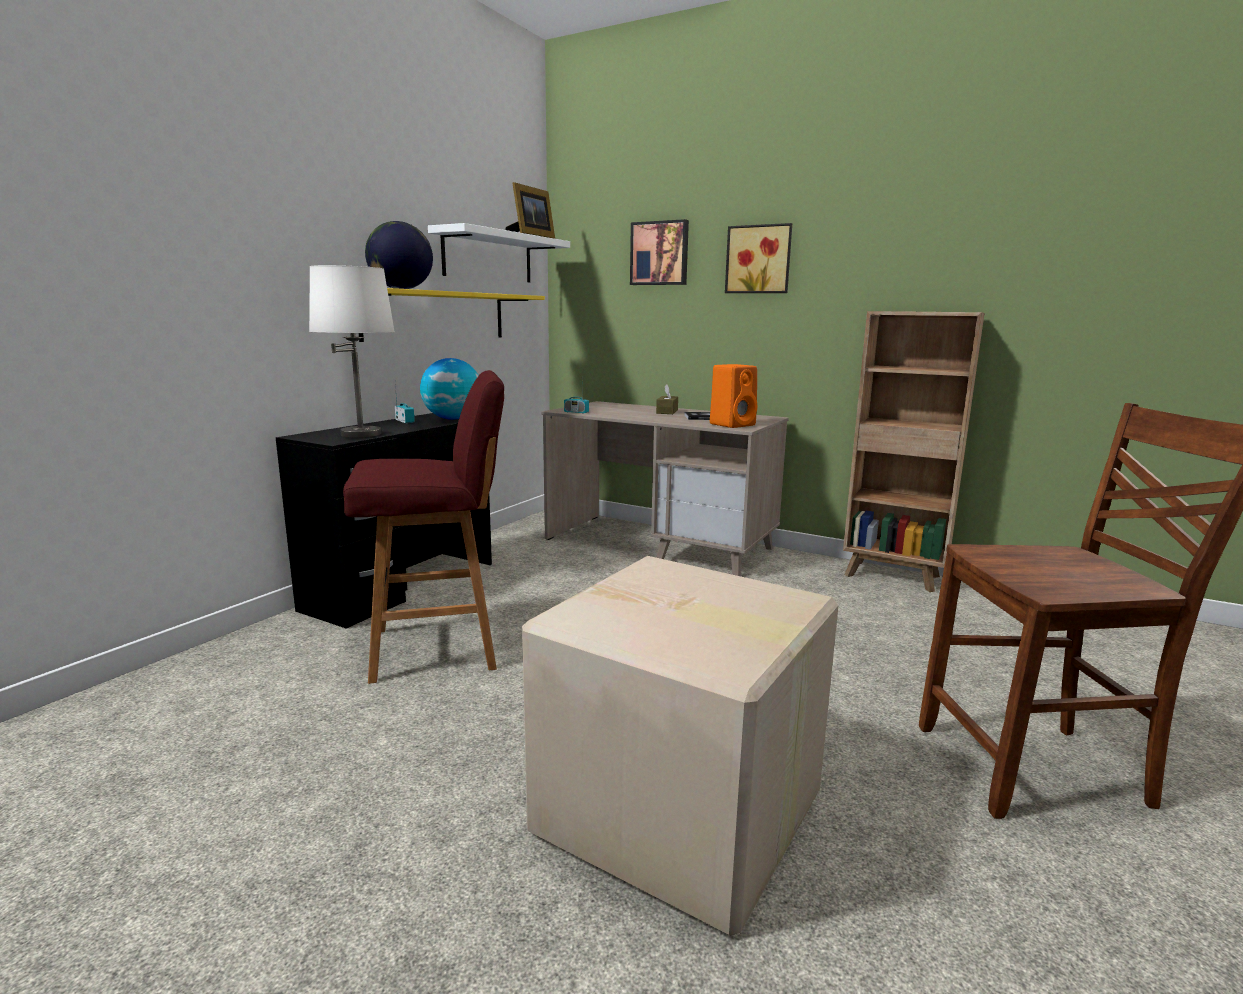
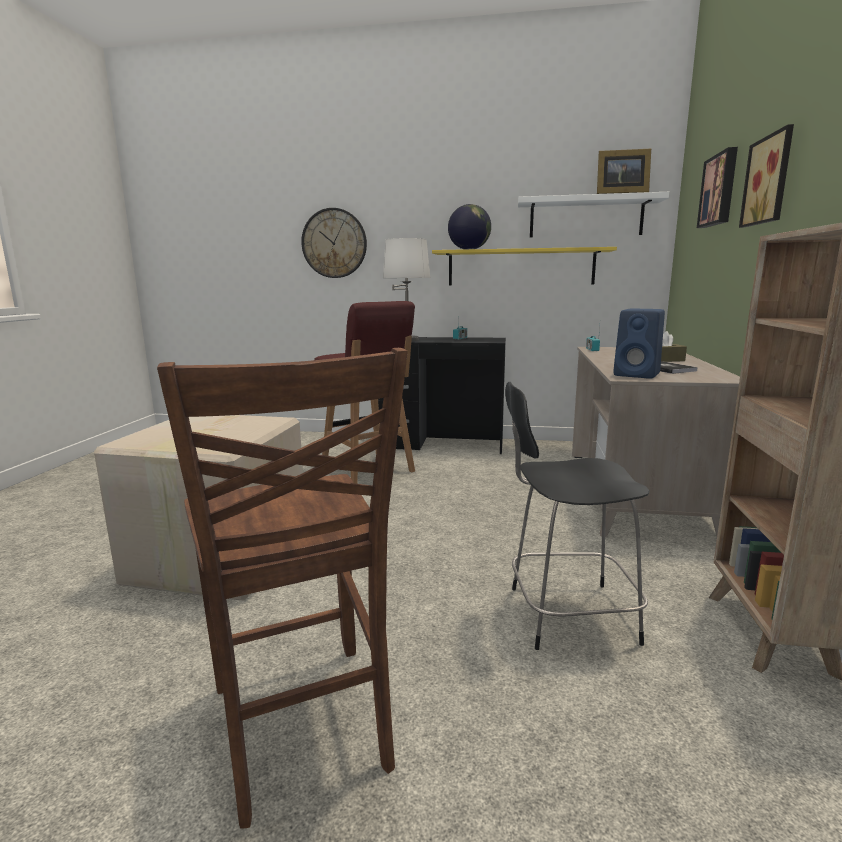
camera: 70 degrees right, 0 degrees up
globe [420,358,479,420] -> none
orange speaker [710,364,757,428] -> blue speaker [613,308,665,379]
none -> wall clock [301,208,367,278]
none -> black chair [505,382,649,650]

